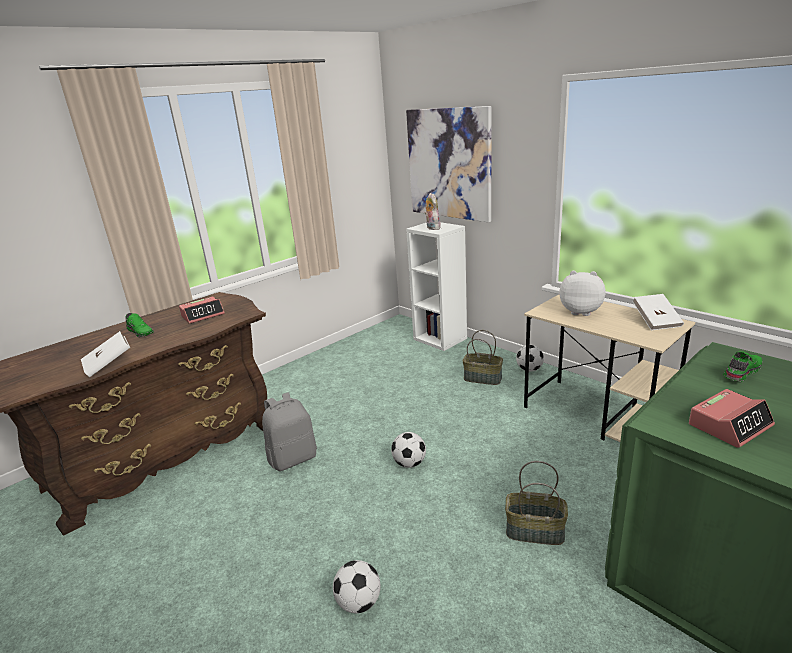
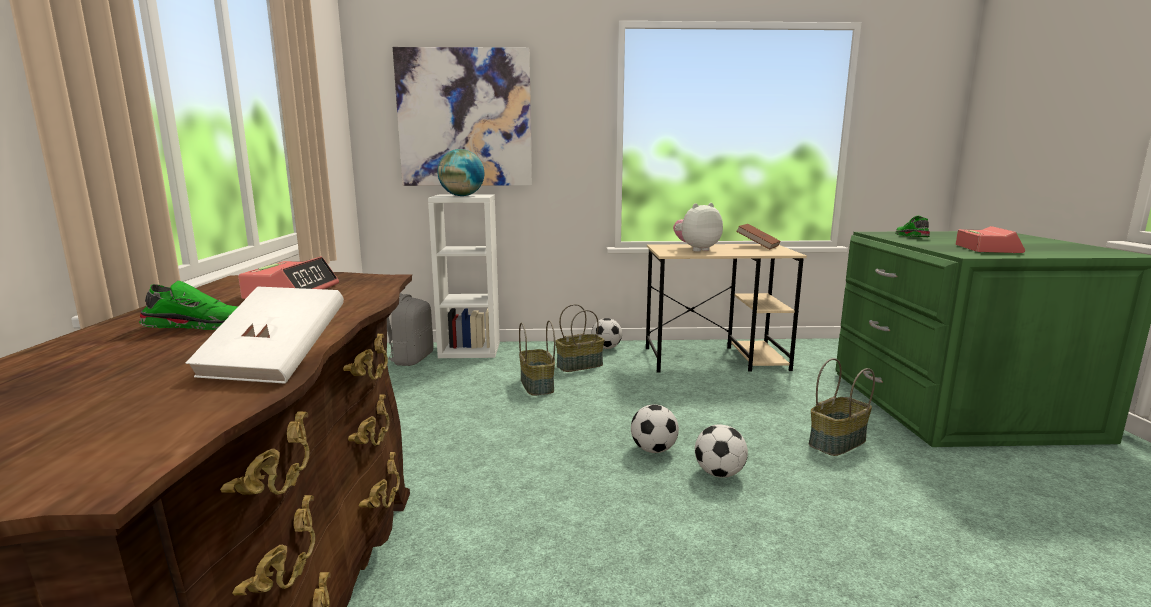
camera: 50 degrees left, 10 degrees down
grey backpack [262,392,317,471] -> grey backpack moved to [387,293,433,366]
football [333,560,381,613] -> football moved to [695,424,748,478]
plush toy [424,193,441,230] -> globe [437,149,484,196]
white book [632,294,684,330] -> brown book [736,224,781,250]
none -> basket [519,320,555,396]

